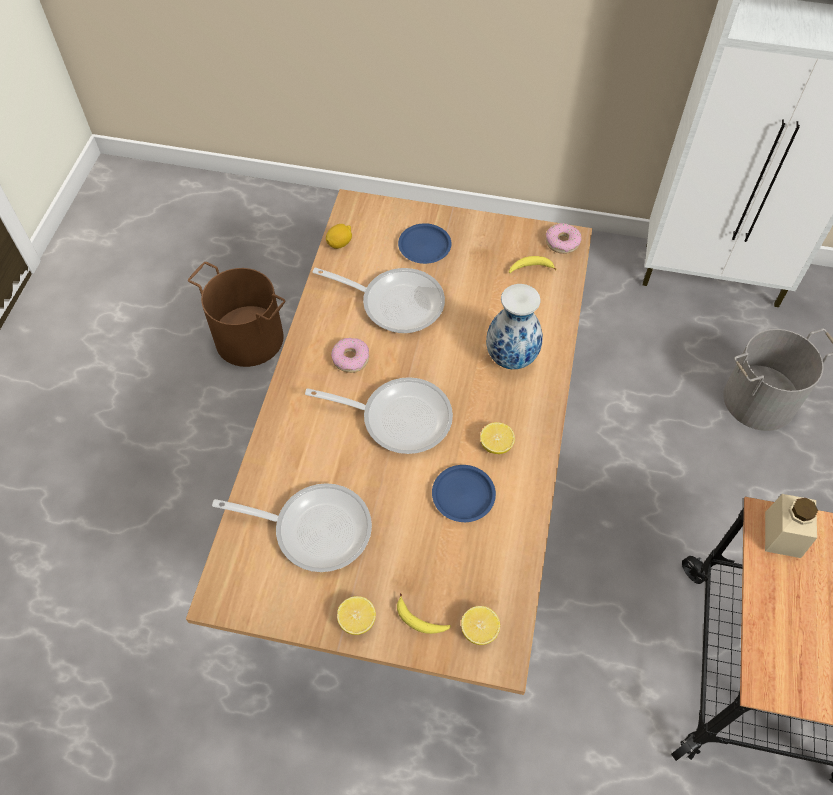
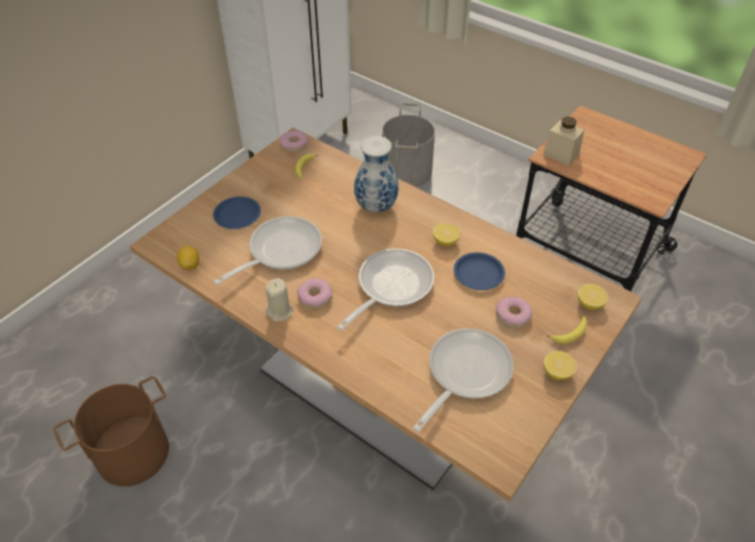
camera: 65 degrees left, 10 degrees down
none -> beige candle [265,278,293,322]
none -> donut [496,297,533,328]

